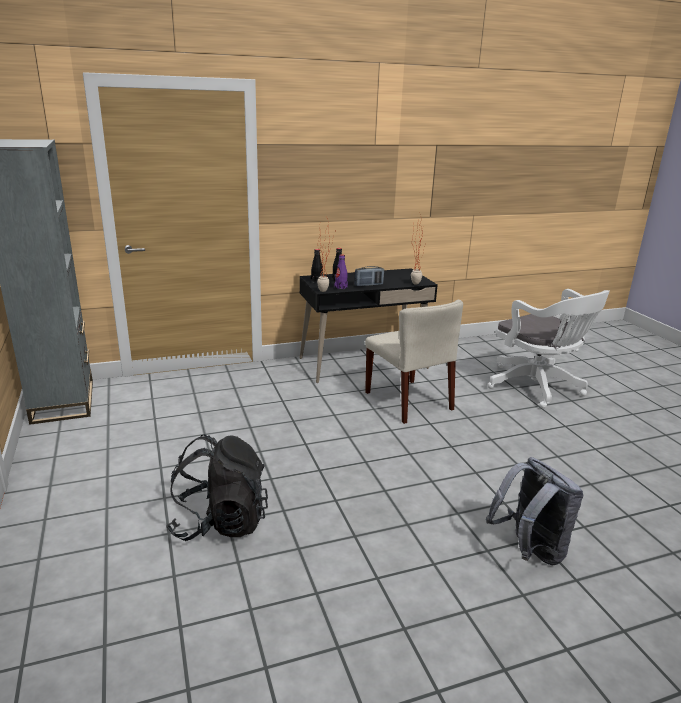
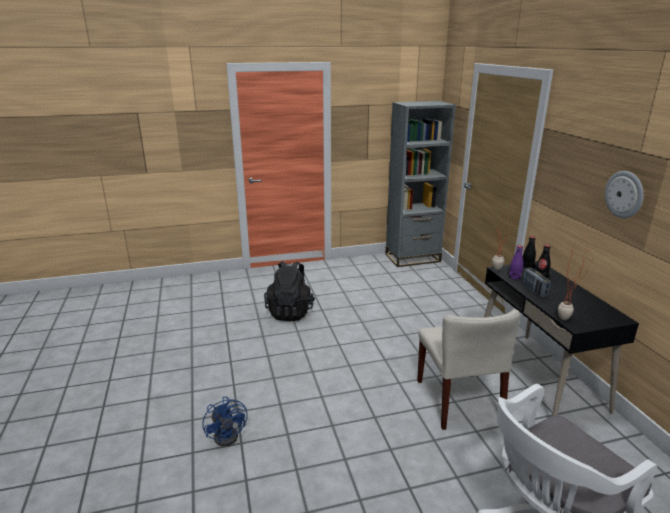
camera: 95 degrees right, 0 degrees up
beige chair [365,300,463,424] -> beige chair turned 75 degrees counterclockwise [417,309,520,430]
grey backpack [486,457,583,565] -> blue fan [202,396,248,446]
none -> wall clock [605,171,644,218]

